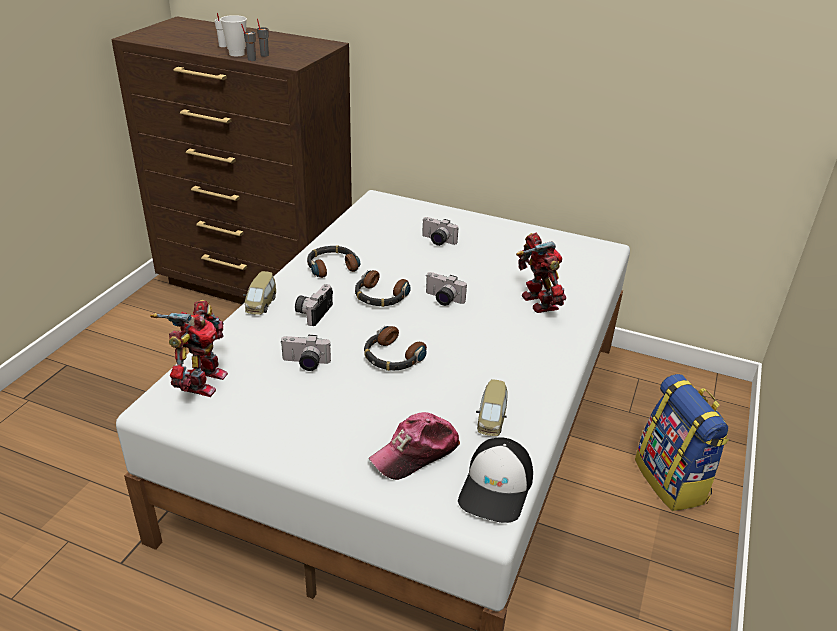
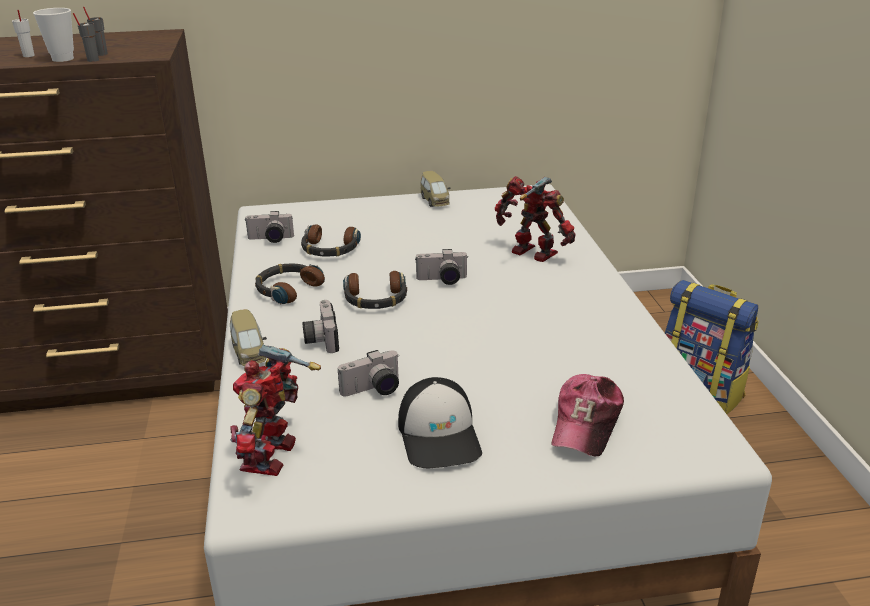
camera: 30 degrees left, 5 degrees down
toy robot [150,300,228,397] -> toy robot turned 150 degrees counterclockwise [230,344,321,476]
headphones [364,326,427,371] -> headphones moved to [301,224,361,257]
camera [422,217,458,246] -> camera moved to [244,211,294,243]
cap [458,438,533,523] -> cap moved to [398,377,482,468]
toy car [476,379,508,436] -> toy car moved to [421,171,450,207]

